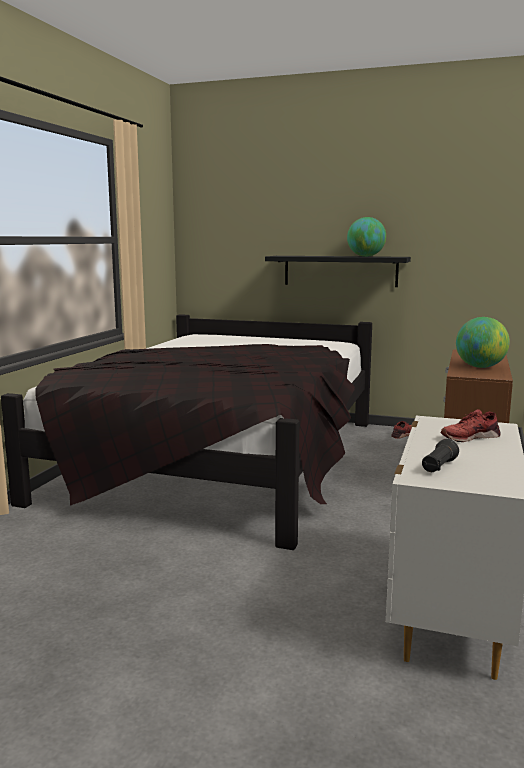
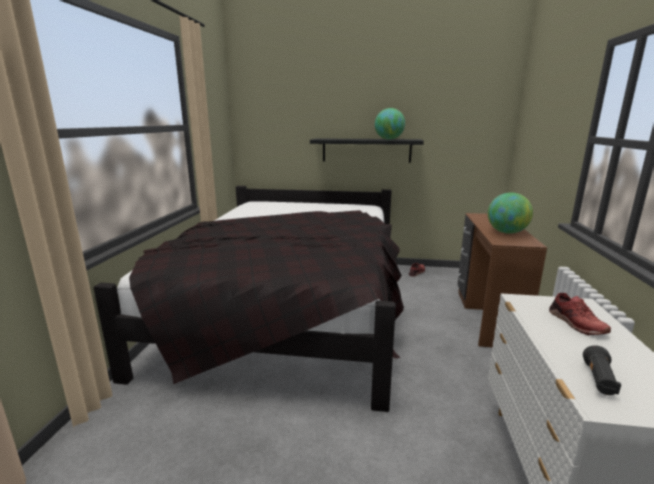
camera: 10 degrees left, 5 degrees up
red shoe [441,409,501,442] -> red shoe turned 75 degrees counterclockwise [549,293,611,335]

